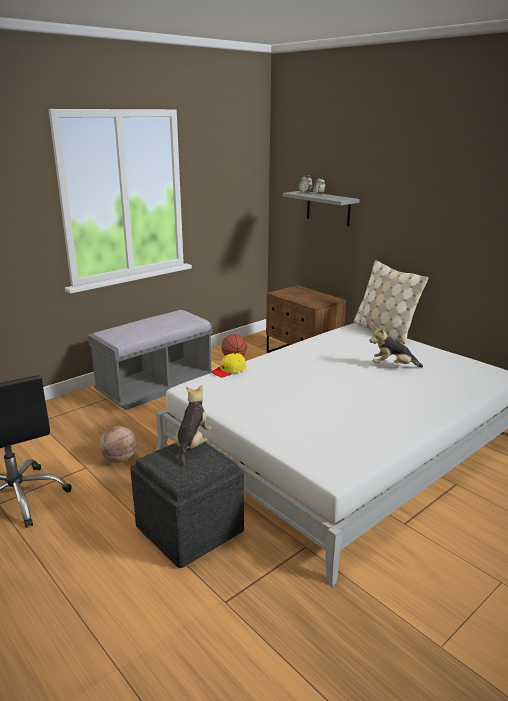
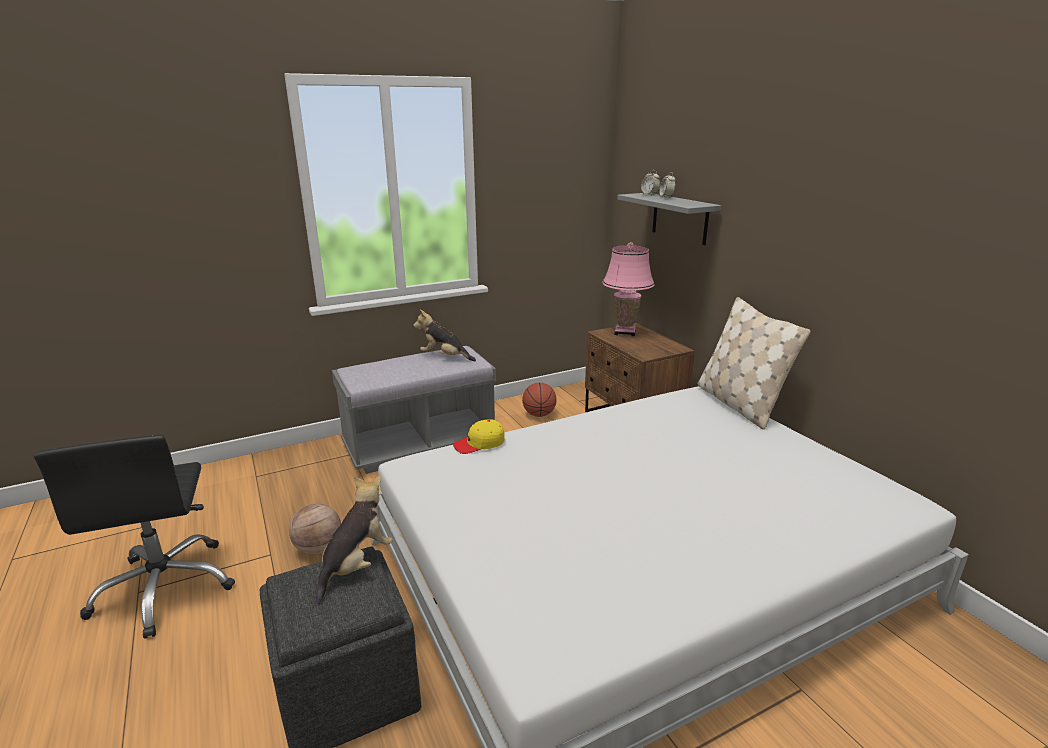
camera: 15 degrees right, 0 degrees up
plush toy [369,326,423,367] -> plush toy moved to [413,310,476,361]
none -> pink table lamp [602,242,655,336]

